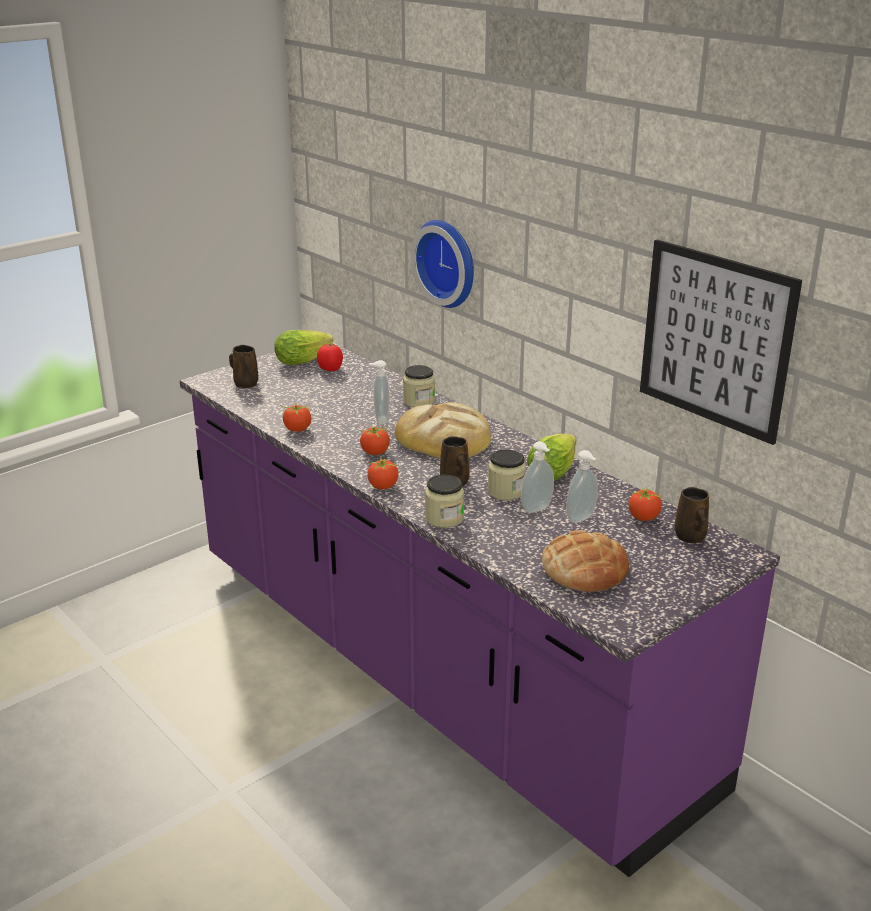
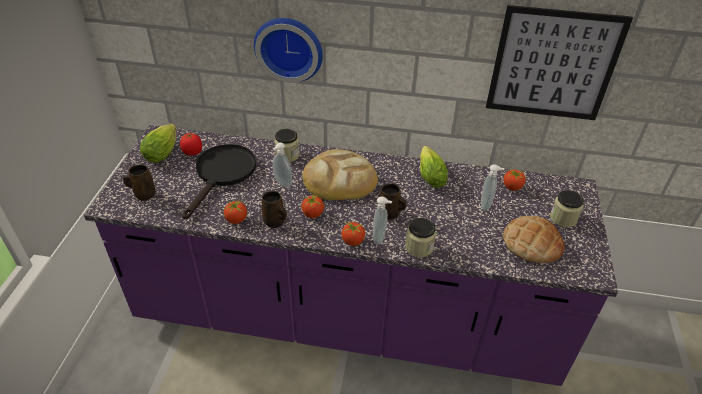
camera: 40 degrees left, 15 degrees up
jar [488,450,526,500] -> jar moved to [550,190,584,228]
soap dispenser [521,441,554,513] -> soap dispenser moved to [373,197,392,244]
brown mug [675,487,709,543] -> brown mug moved to [262,191,287,228]
none -> black frying pan [182,144,256,220]

